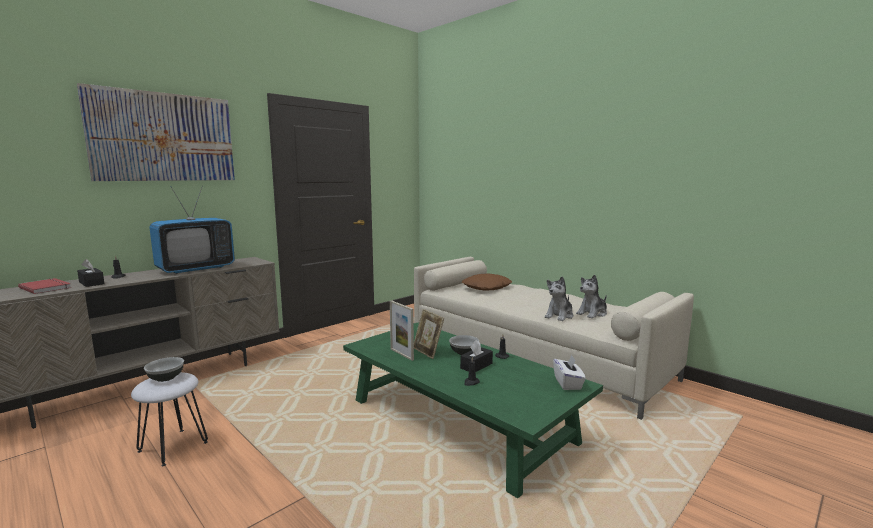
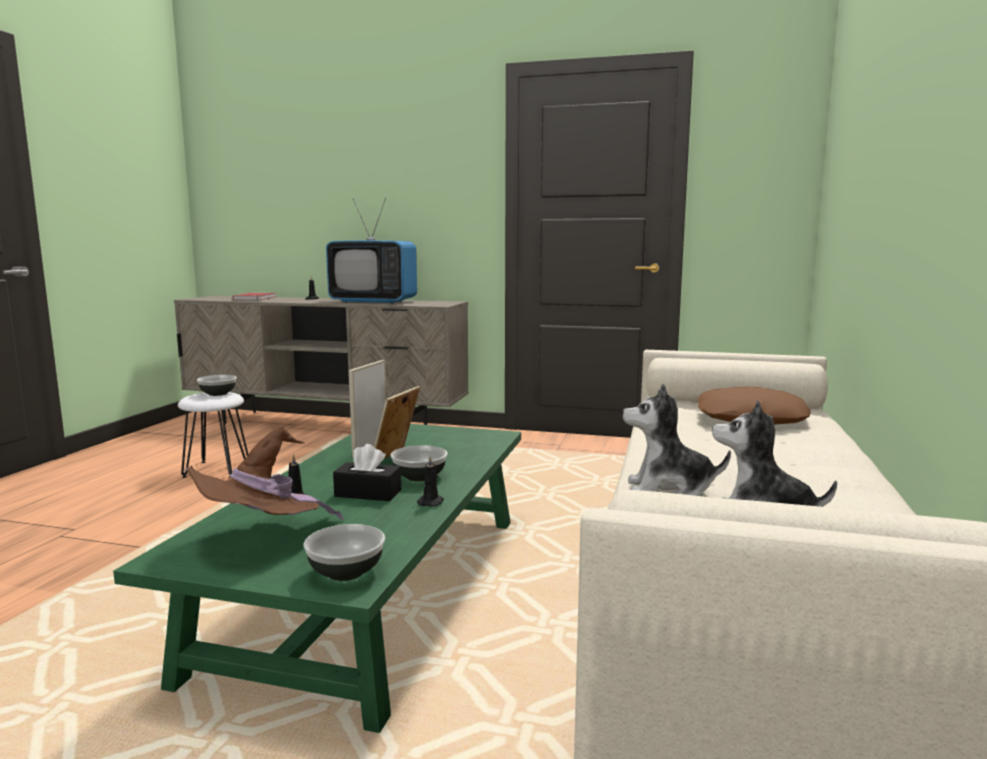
camera: 60 degrees right, 0 degrees up
picture [77,83,235,181] -> none
black tissue box [77,259,105,287] -> none
white tissue box [553,355,586,390] -> bowl [303,524,385,581]
none -> brown hat [185,425,344,521]

